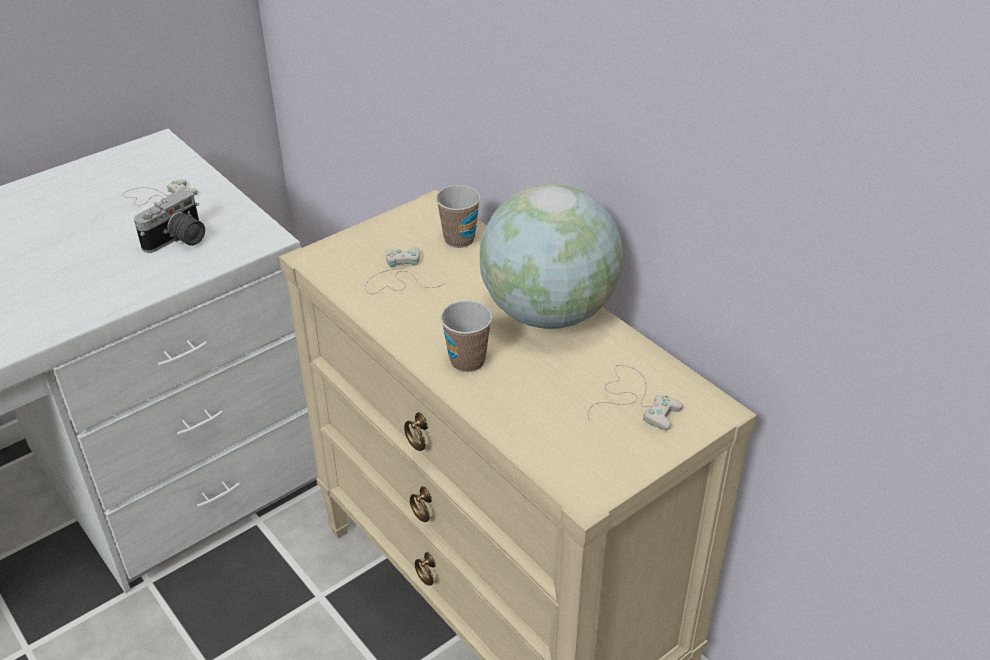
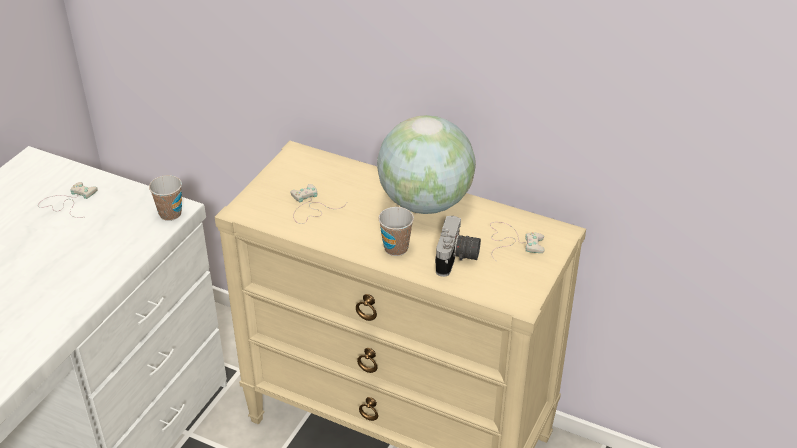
camera: 25 degrees left, 0 degrees up
camera [134,189,205,253] -> camera moved to [435,216,481,277]
cup [436,185,481,248] -> cup moved to [149,175,182,221]

